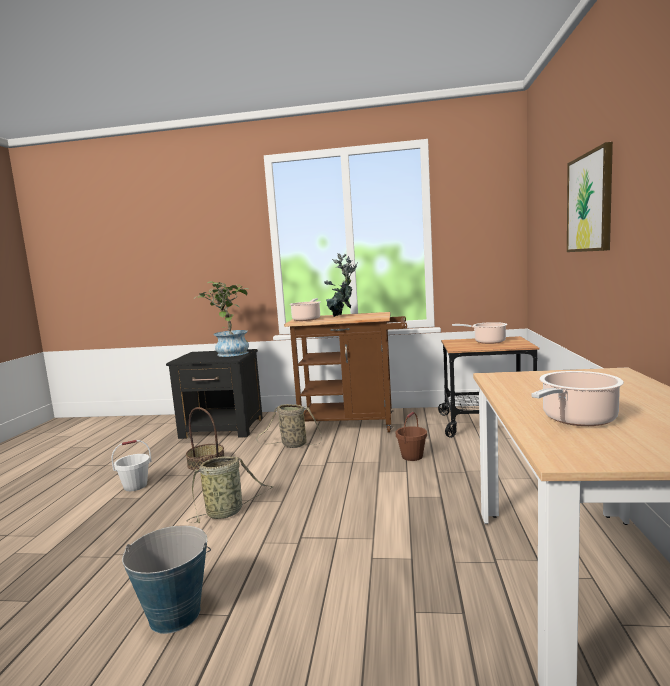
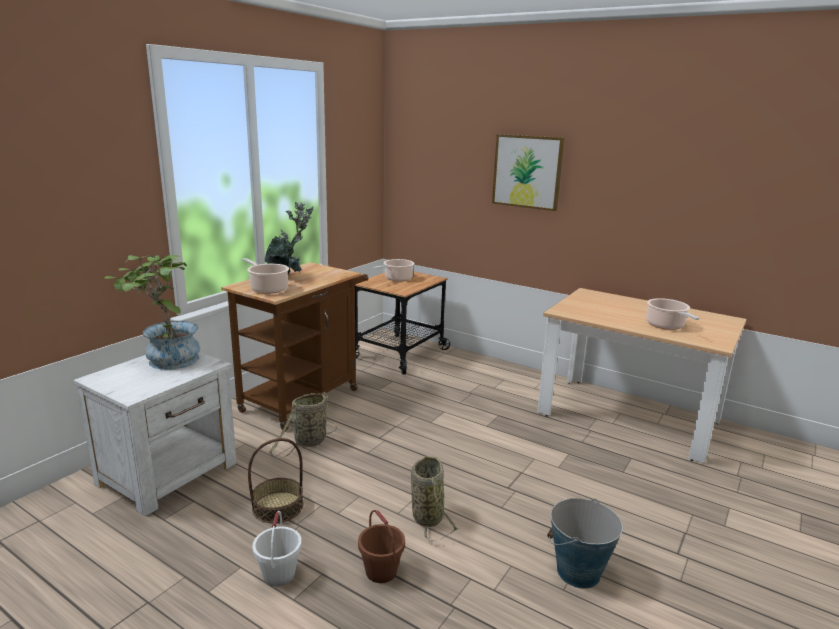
camera: 65 degrees left, 10 degrees up
black nightstand [166,349,263,439] -> white nightstand [73,352,237,517]
brown bucket [396,412,427,461] -> brown bucket moved to [358,510,405,583]

